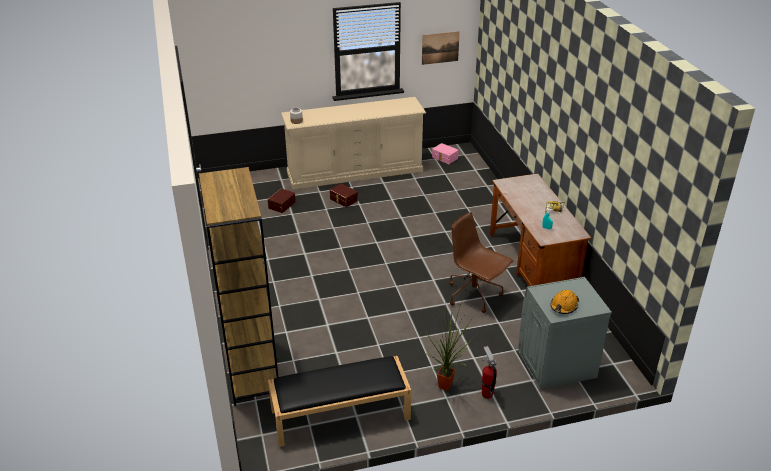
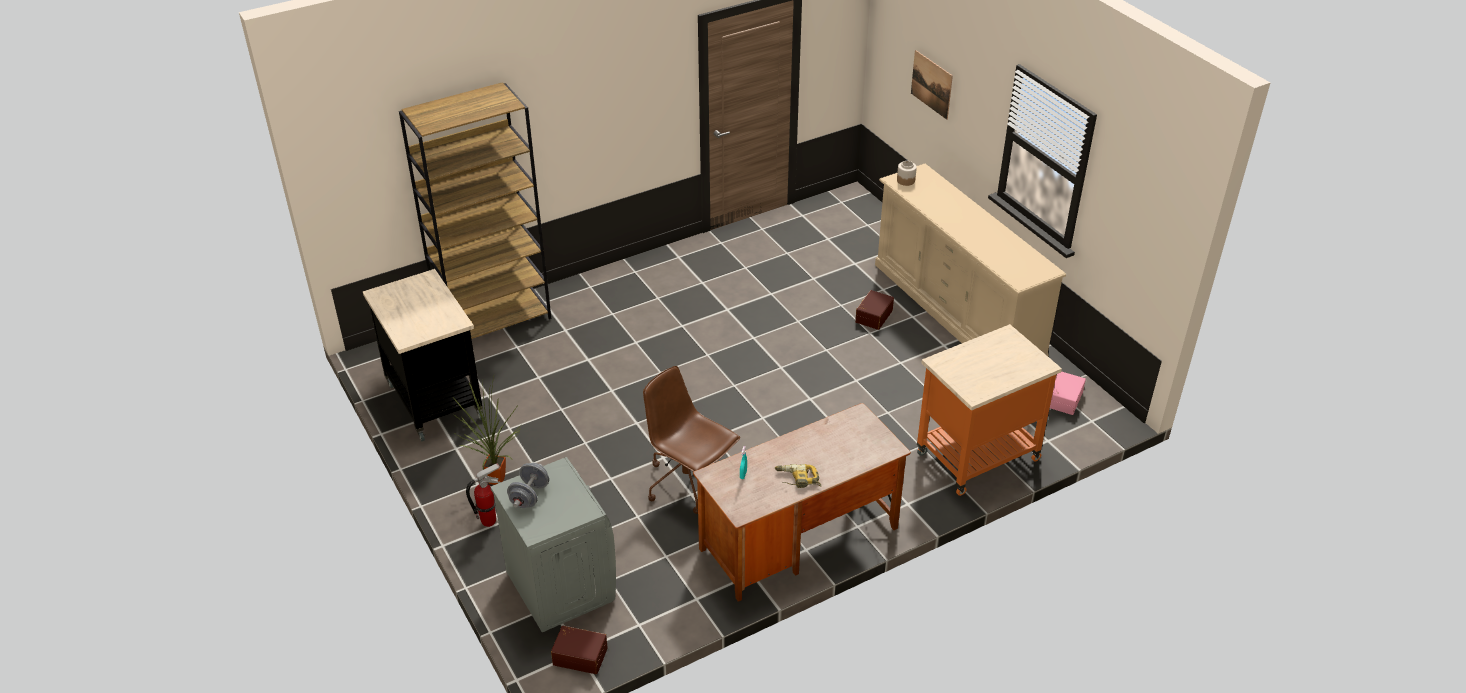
camera: 75 degrees right, 5 degrees up
brown storage box [268,188,296,213] -> brown storage box moved to [551,625,608,674]
black bench [268,356,411,447] -> black cart [363,269,484,441]
picture [422,31,460,65] -> picture moved to [911,50,953,120]
brown office chair [449,212,514,313] -> brown office chair turned 75 degrees counterclockwise [643,366,740,514]
orange hard hat [550,290,579,314] -> grey dumbbell [507,463,549,508]
none -> orange cart [917,324,1062,496]

